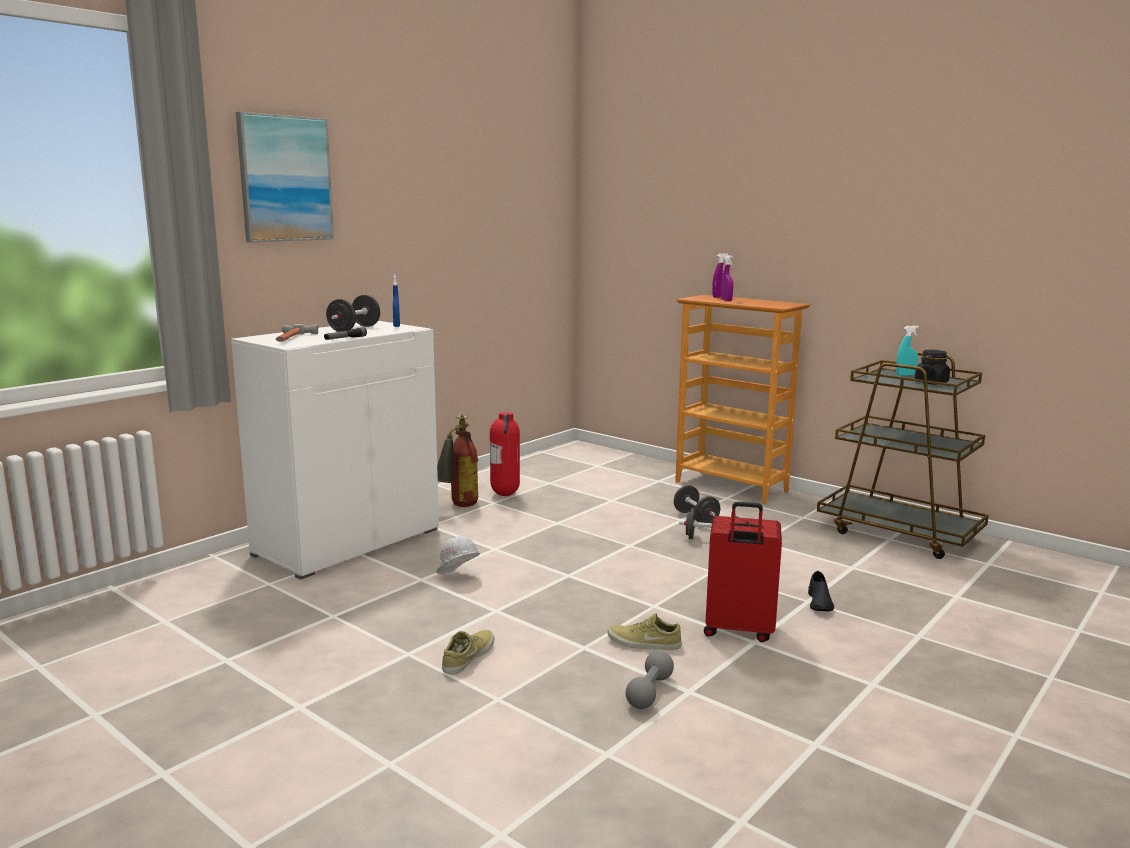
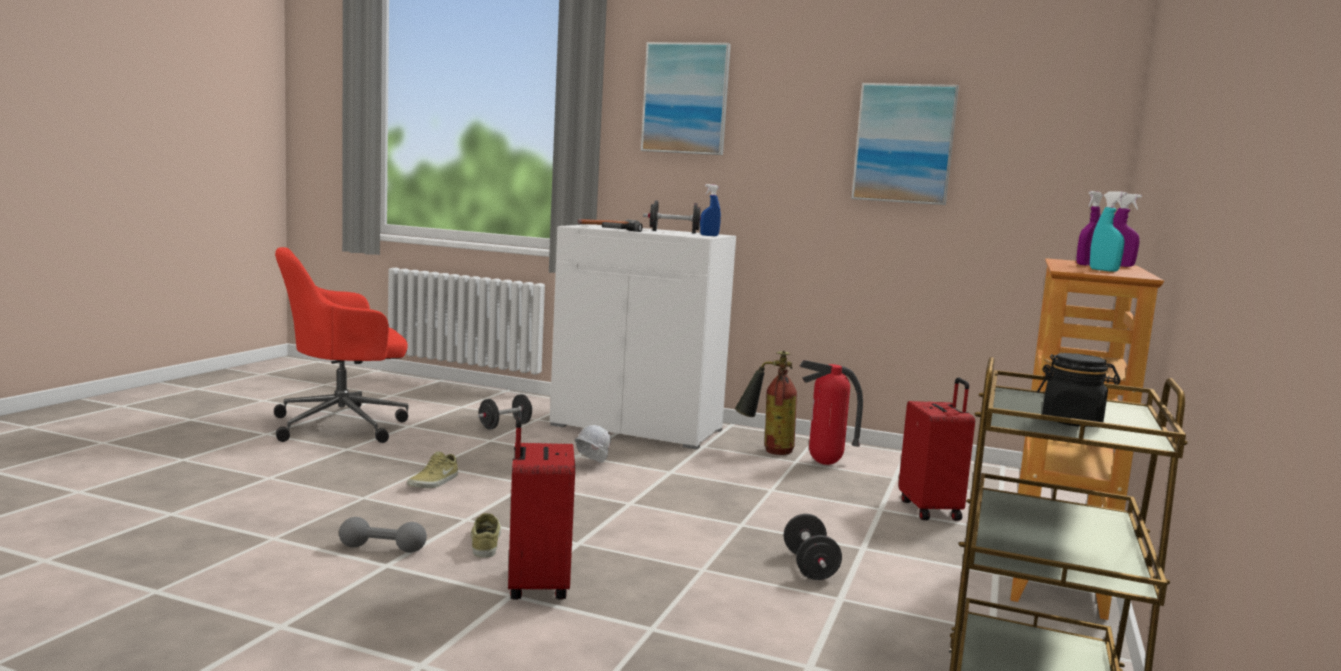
camera: 70 degrees right, 5 degrees down
beige shoe [442,630,494,675] -> beige shoe turned 105 degrees clockwise [407,452,458,488]
black dumbbell [674,485,720,523] -> black dumbbell moved to [478,394,533,429]
black shoe [808,571,834,611] -> none
turquoise spray bottle [896,325,919,376] -> turquoise spray bottle moved to [1090,191,1128,272]
none -> red office chair [274,247,409,443]
none -> picture [851,83,959,205]
none -> red suitcase [899,378,975,521]

